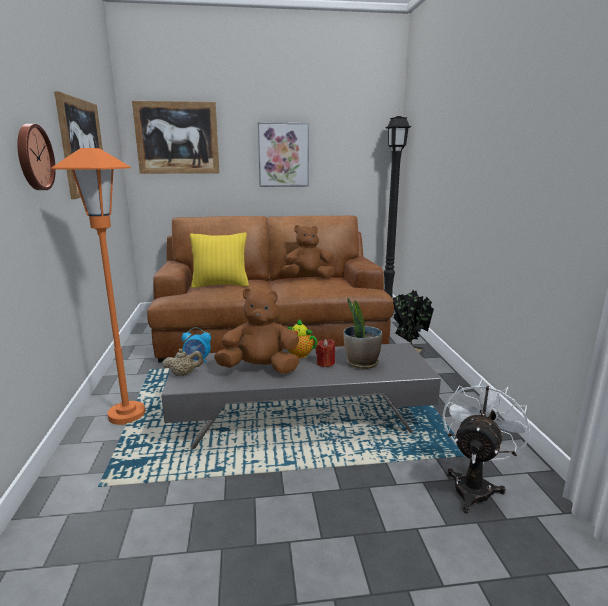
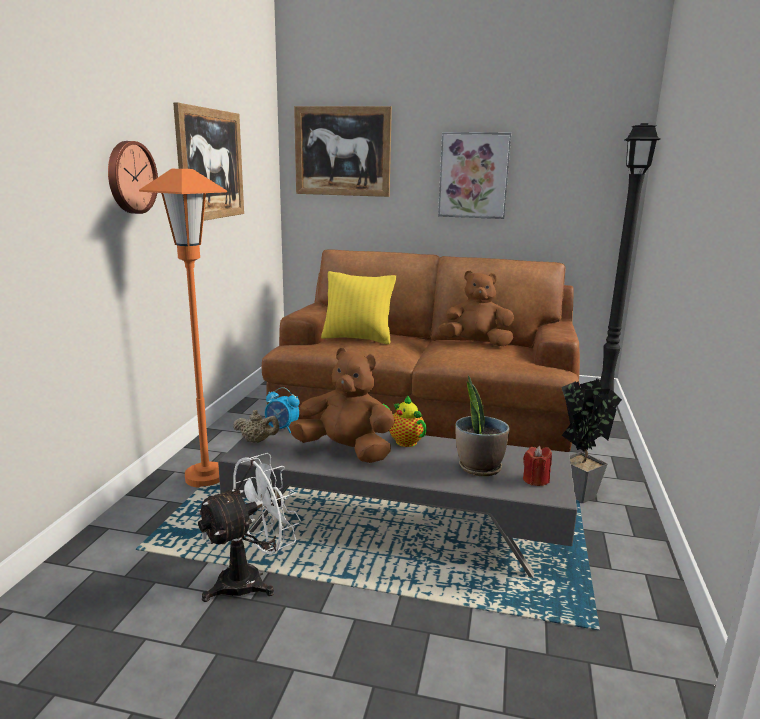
camera: 20 degrees right, 0 degrees up
red candle [315,339,335,367] -> red candle moved to [523,446,552,486]
white fan [442,379,530,513] -> white fan moved to [196,453,301,602]

